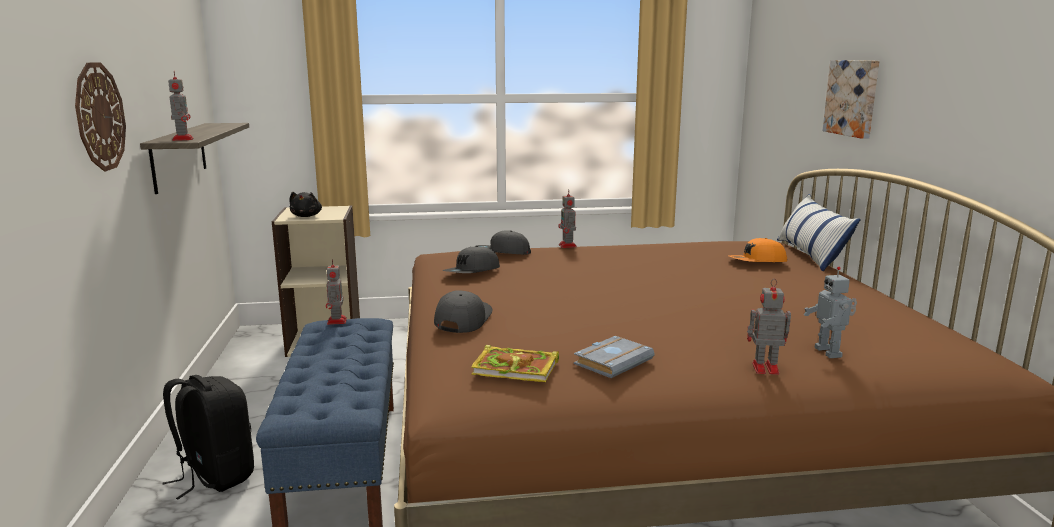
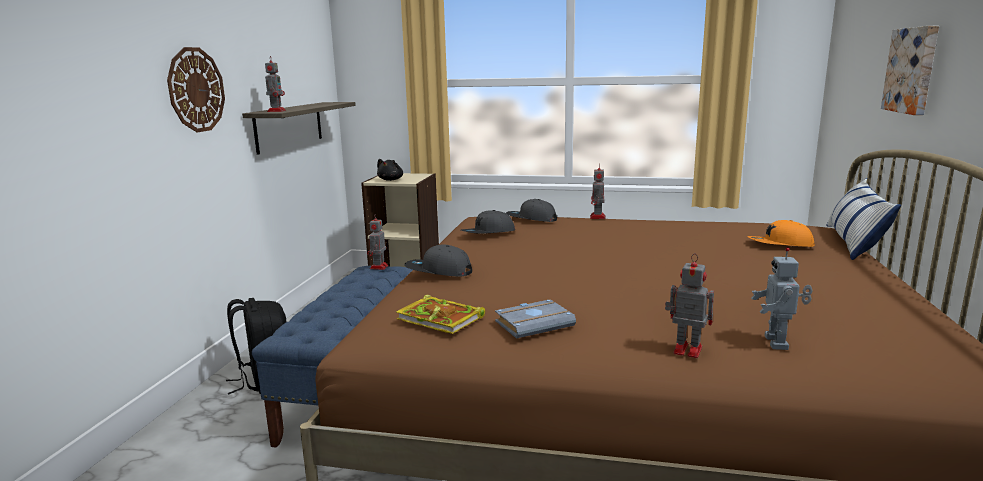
camera: 20 degrees right, 0 degrees up
grey cap [434,290,492,333] -> grey cap turned 105 degrees counterclockwise [404,244,472,276]

